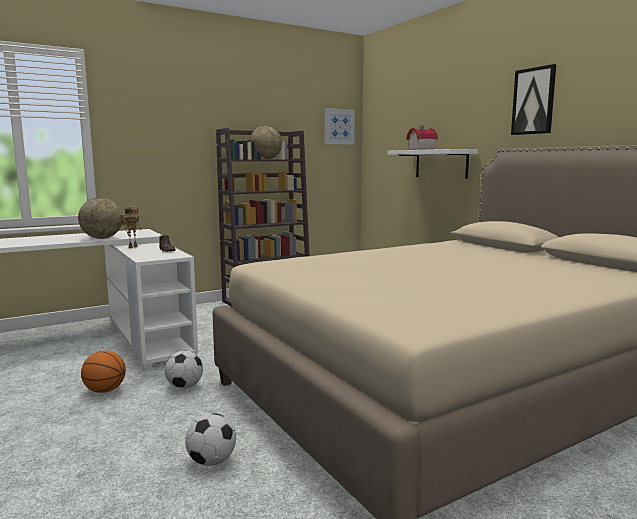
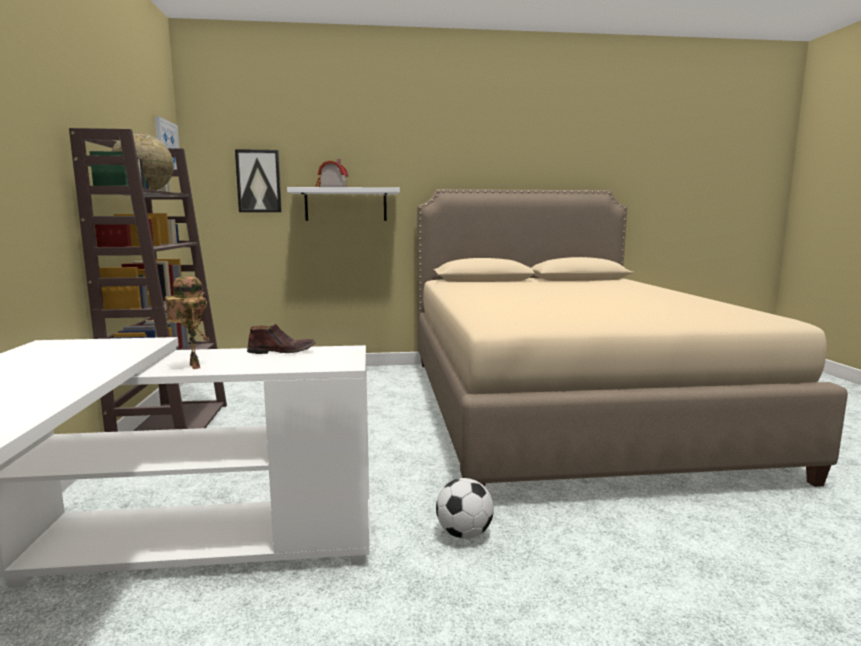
camera: 65 degrees left, 0 degrees up
globe [78,197,122,239] -> none
basketball [81,351,126,393] -> none
football [185,413,236,466] -> none
picture [511,64,556,135] -> picture moved to [235,149,282,212]

